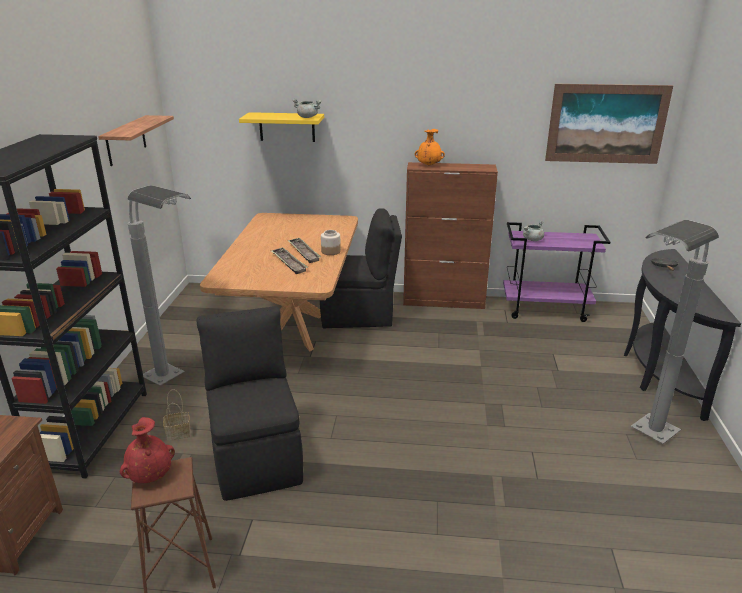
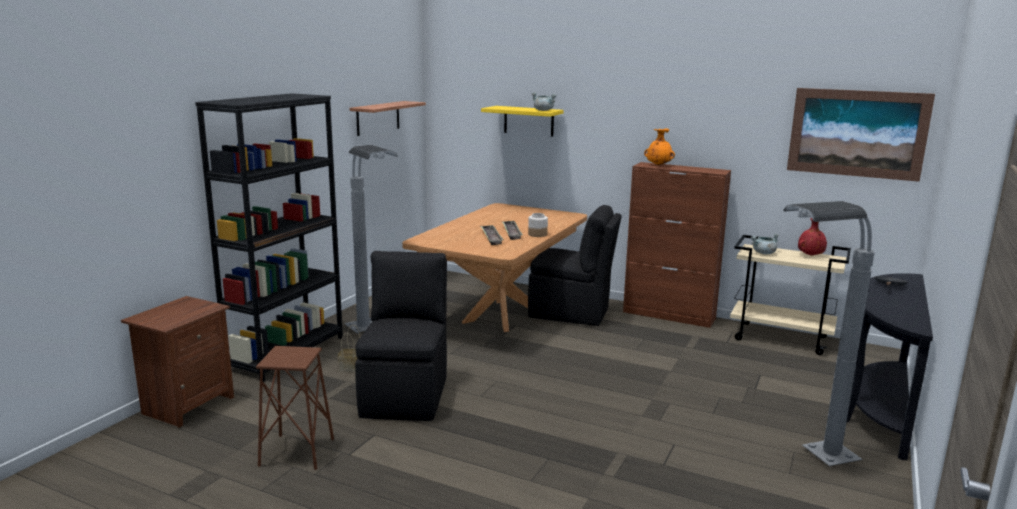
camera: 20 degrees right, 10 degrees down
red vase [120,417,175,483] -> red vase moved to [798,218,827,256]
purple cart [503,222,610,322] -> beige cart [730,235,851,355]

